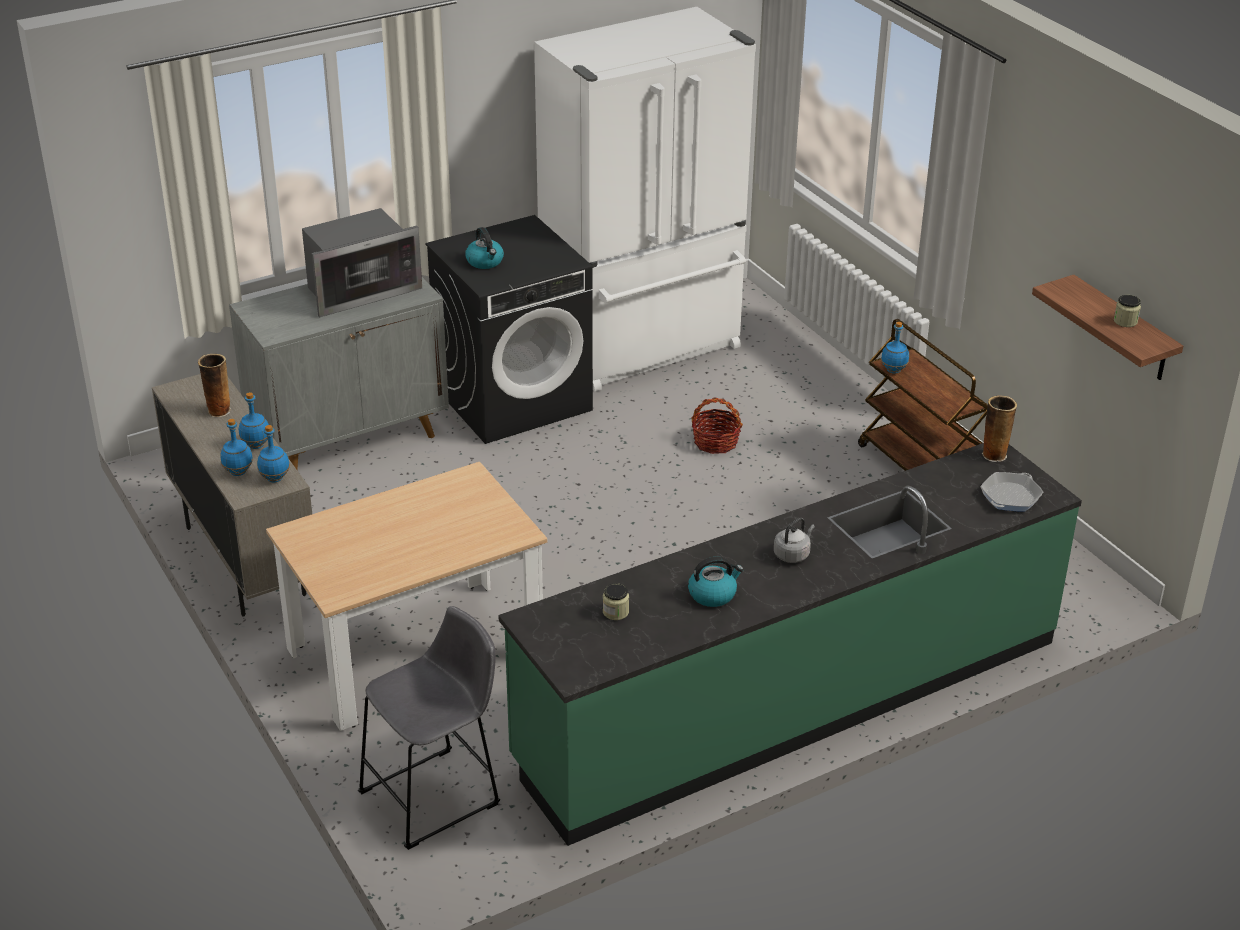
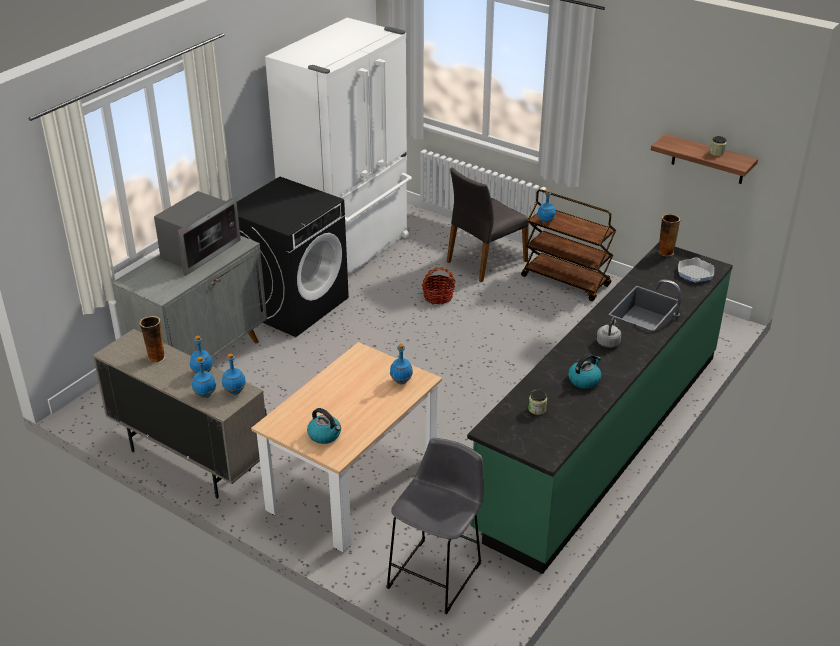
camera: 25 degrees left, 0 degrees up
kettle [465,227,504,269] -> kettle moved to [307,408,341,444]
none -> blue bottle [390,344,413,384]
none -> grey chair [447,167,529,282]

